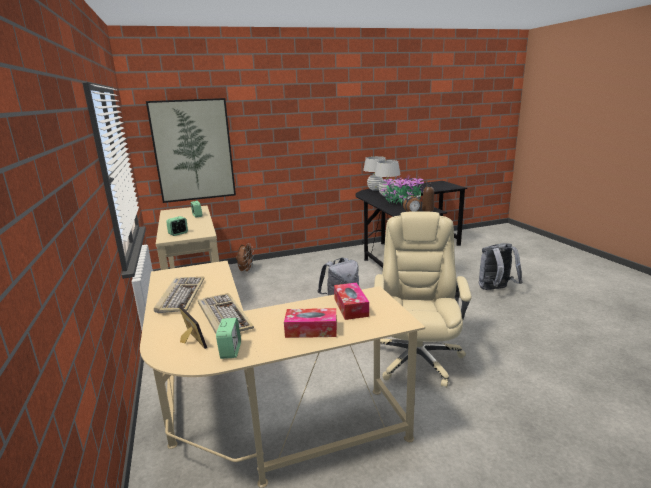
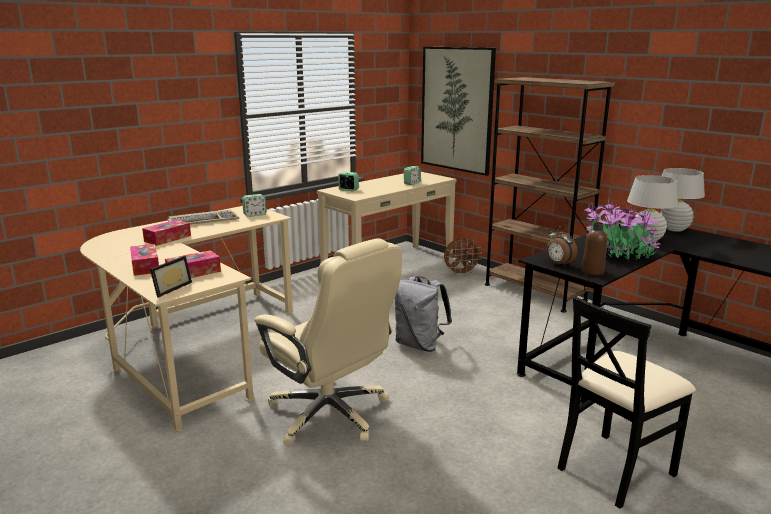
camera: 65 degrees right, 0 degrees up
picture frame [179,306,207,349] -> picture frame moved to [150,256,192,298]
keyboard [198,293,254,333] -> tissue box [142,220,191,246]
alarm clock [216,318,241,359] -> alarm clock moved to [242,194,267,217]
beige office chair [374,211,472,388] -> beige office chair turned 60 degrees clockwise [254,238,402,446]
grey backpack [479,243,523,290] -> black chair [558,296,696,509]
none -> brown bookcase [485,77,615,313]

